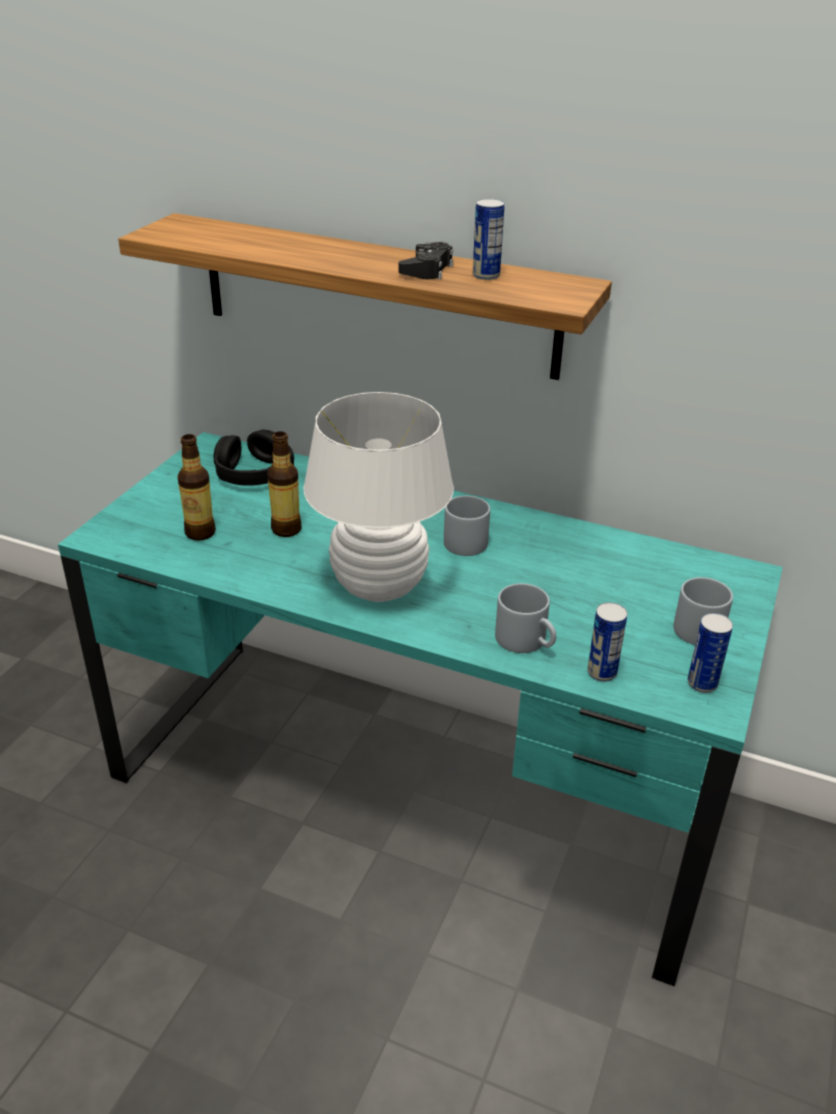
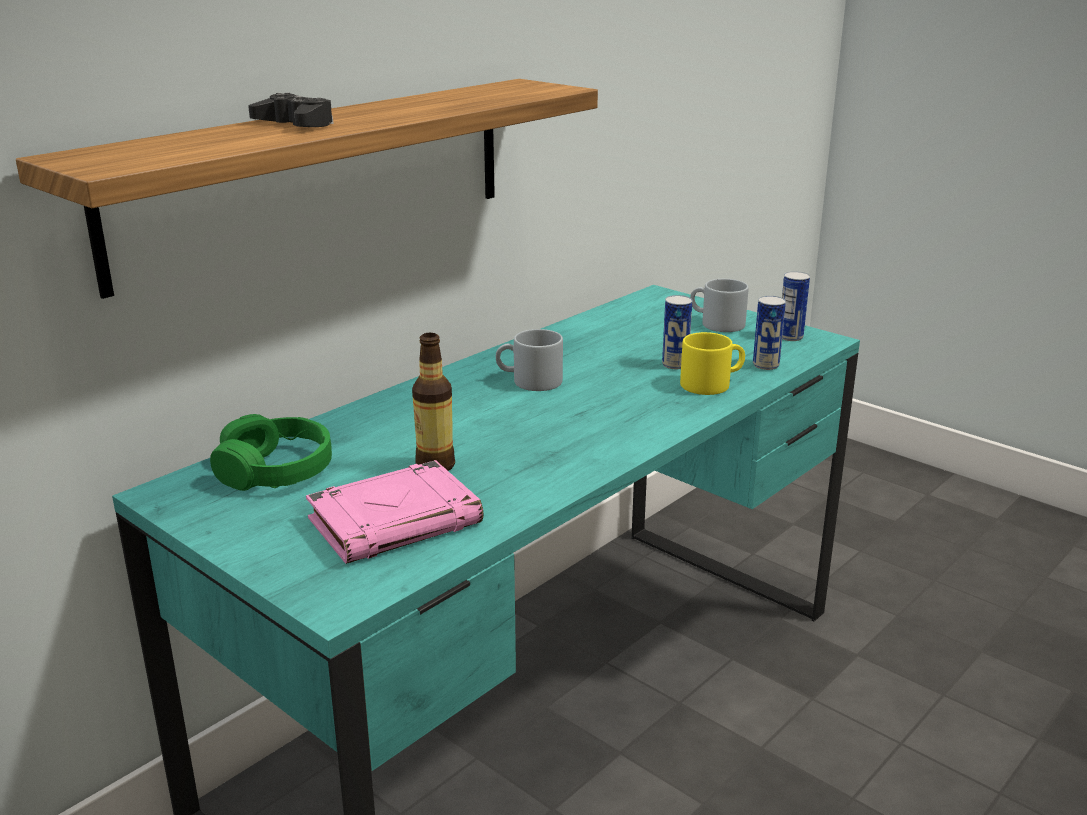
camera: 70 degrees left, 10 degrees down
bottle [178,434,216,541] -> pink book [306,460,484,564]
black headphones [214,429,294,486] -> green headphones [210,414,332,491]
white table lamp [304,392,454,602] -> none
black game controller [398,242,454,280] -> black game controller moved to [248,92,334,127]
can [473,198,505,280] -> can moved to [662,295,692,369]
grey mug [495,583,556,653] -> yellow mug [680,332,745,395]

